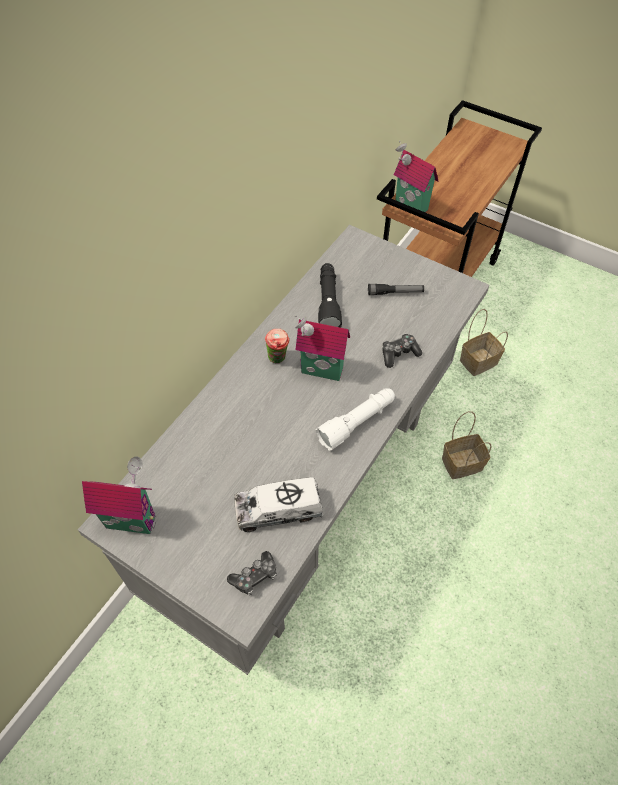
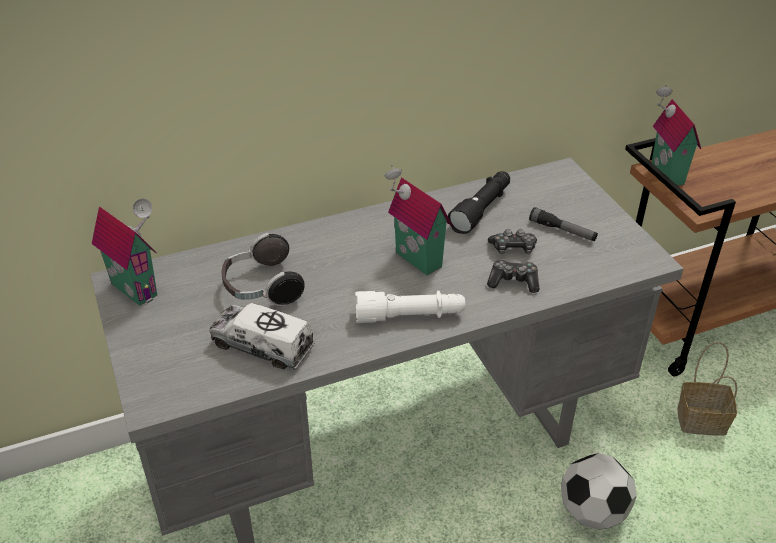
camera: 35 degrees right, 15 degrees down
game controller [227,551,277,595] -> game controller moved to [488,229,537,254]
cup [265,329,290,363] -> none
basket [442,411,492,479] -> football [561,453,637,530]
none -> headphones [222,233,305,306]

